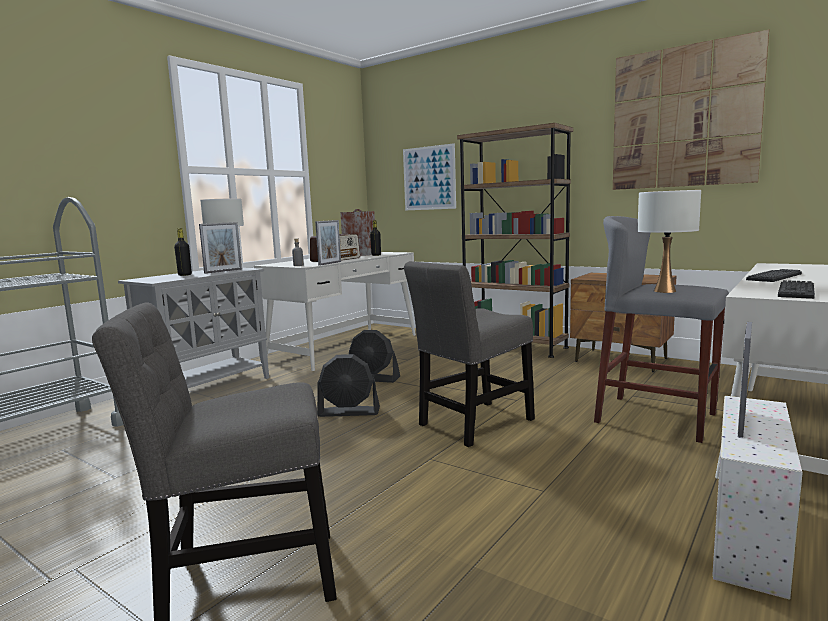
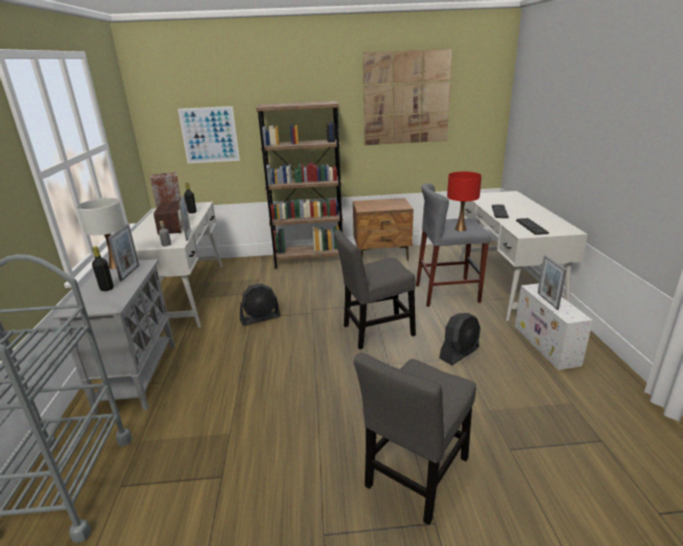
camera: 40 degrees left, 15 degrees up
black fan [317,354,380,417] -> black fan moved to [439,313,480,365]
grey chair [404,261,535,447] -> grey chair turned 60 degrees clockwise [334,230,416,350]
white table lamp [637,190,701,293] -> red table lamp [447,171,482,231]

